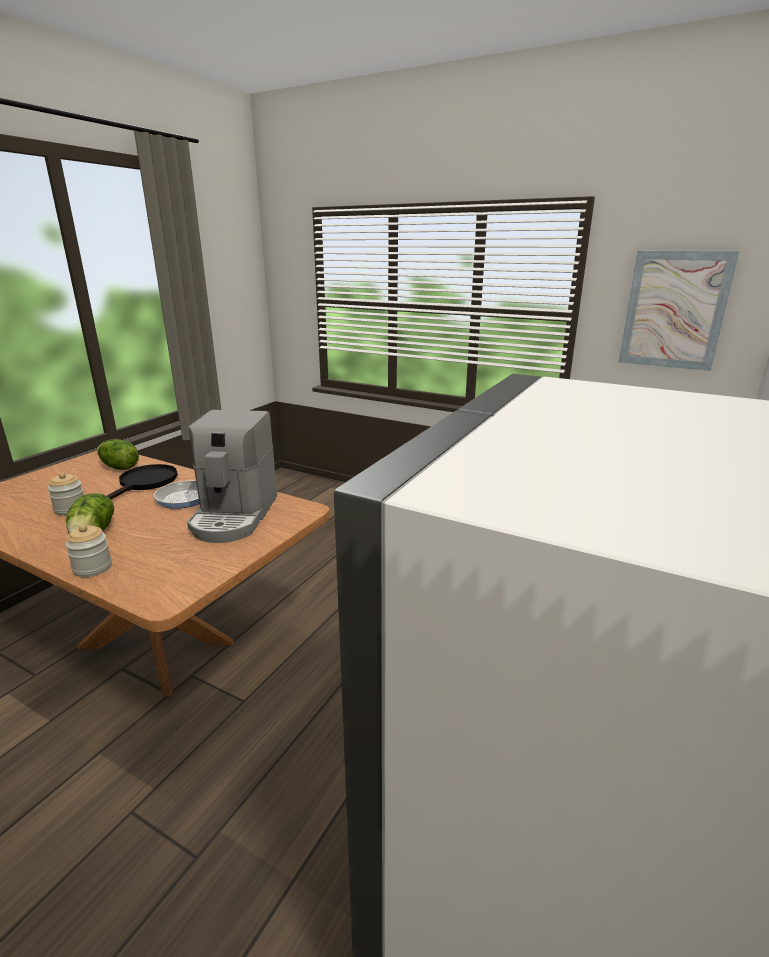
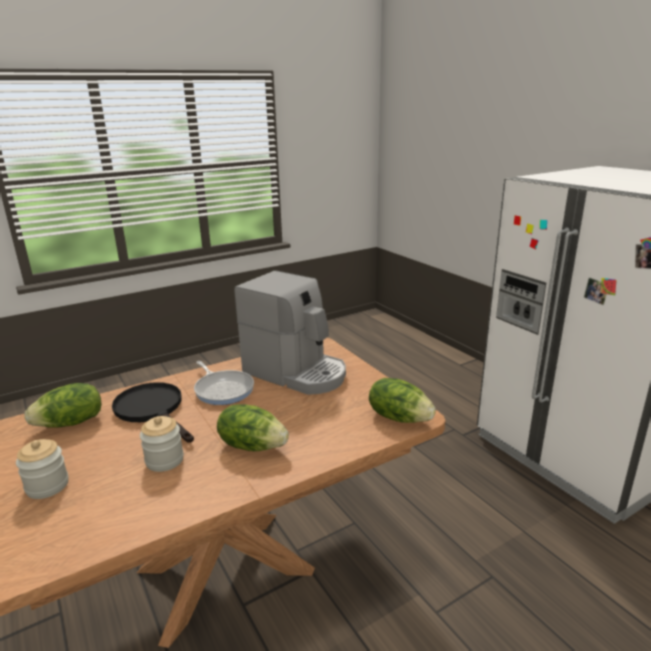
camera: 60 degrees left, 0 degrees up
jar [65,525,112,577] -> jar moved to [16,439,69,499]
picture [618,251,739,371] -> none
none -> lettuce [369,378,436,423]

